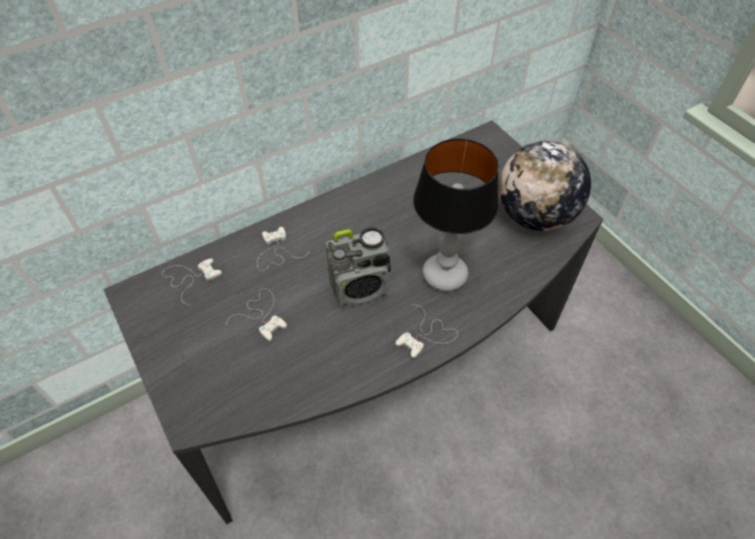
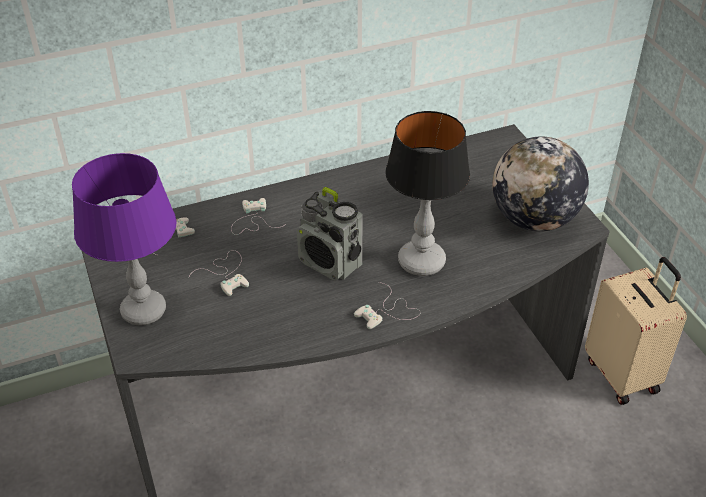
camera: 10 degrees right, 10 degrees down
radio [326,227,391,307] -> radio turned 45 degrees clockwise [297,187,363,281]
none -> purple table lamp [72,153,177,325]
none -> beige suitcase [585,257,687,405]

